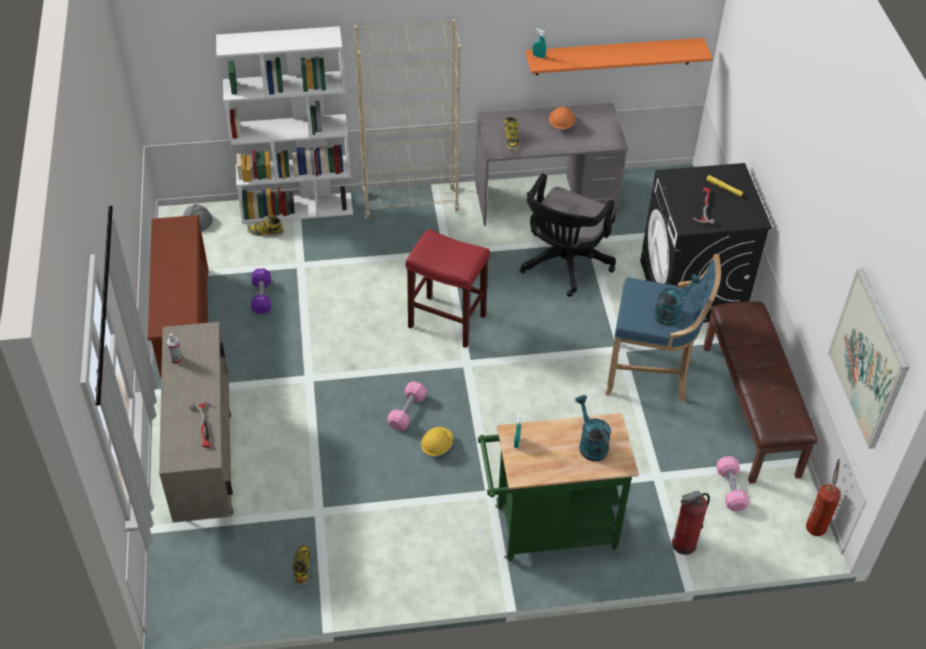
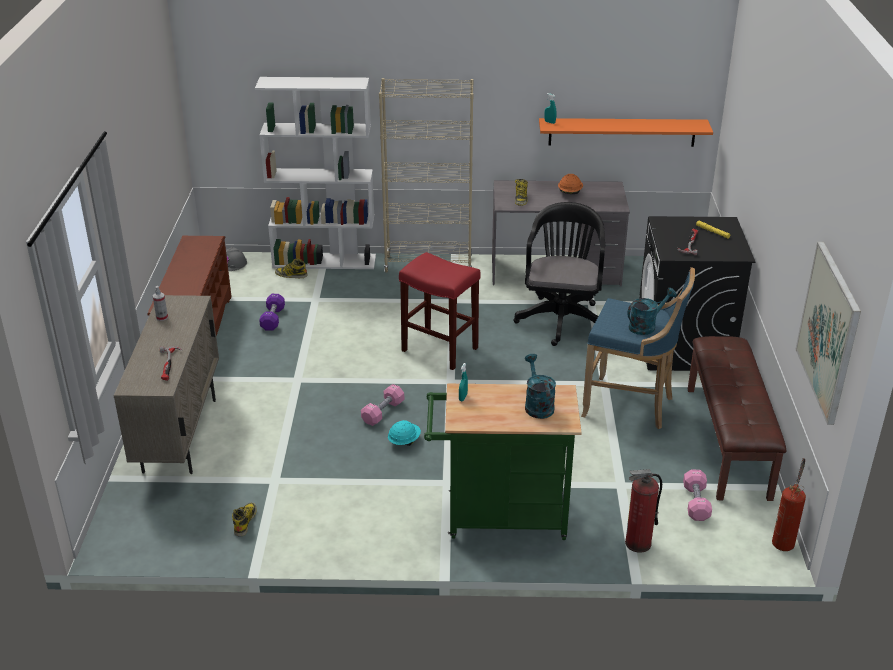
camera: 10 degrees right, 15 degrees down
yellow hard hat [421,427,453,456] -> turquoise hard hat [388,420,421,446]
black office chair [520,173,616,297] -> black office chair turned 150 degrees clockwise [514,202,605,346]

